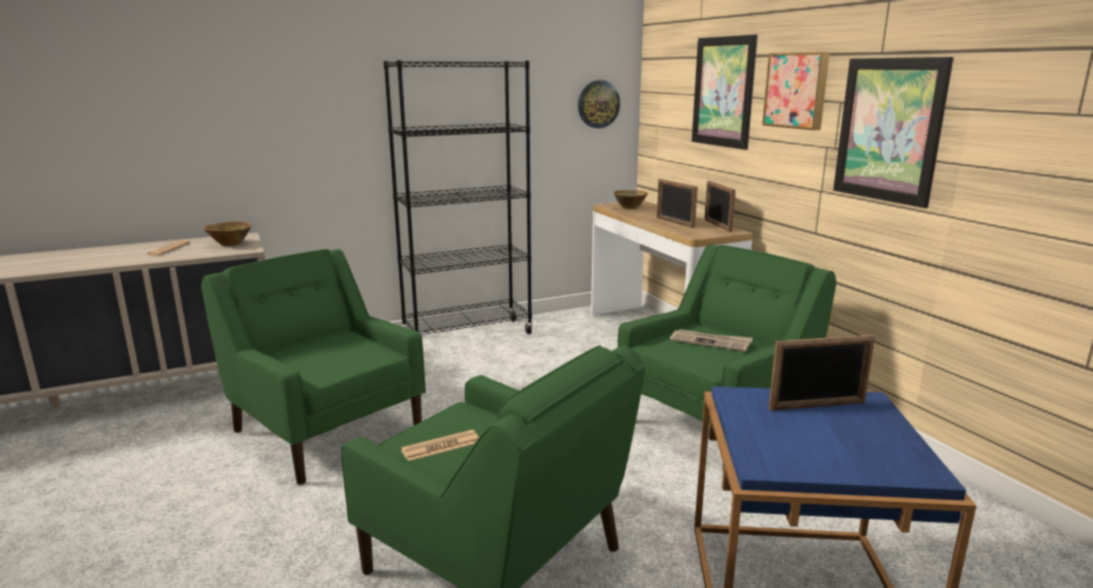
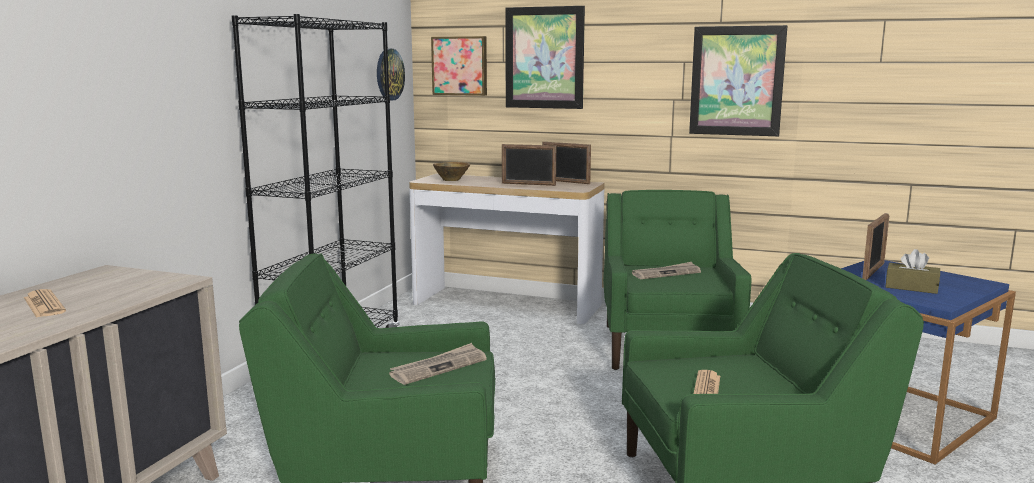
camera: 45 degrees left, 5 degrees down
brown bowl [203,221,251,246] -> none
picture [762,52,830,131] -> picture moved to [431,36,487,96]
none -> newspaper [389,343,487,385]
none -> brown tissue box [885,249,940,294]

